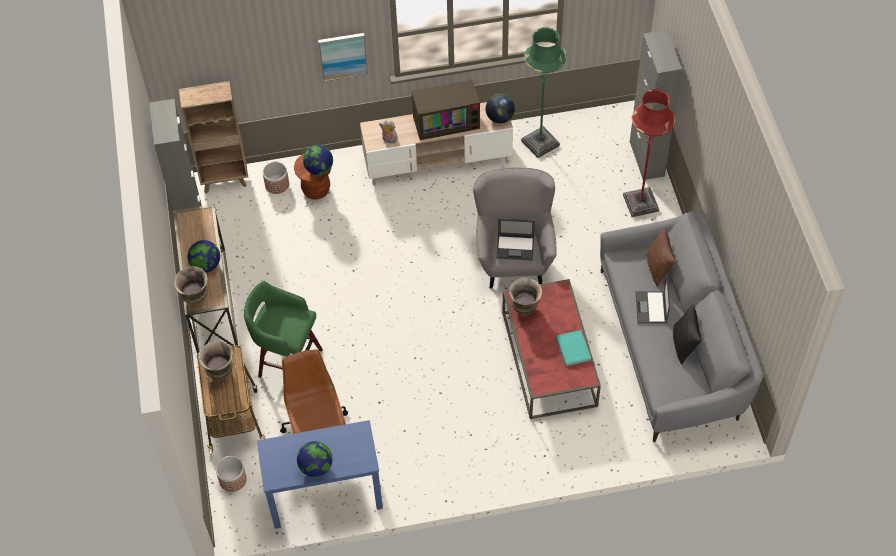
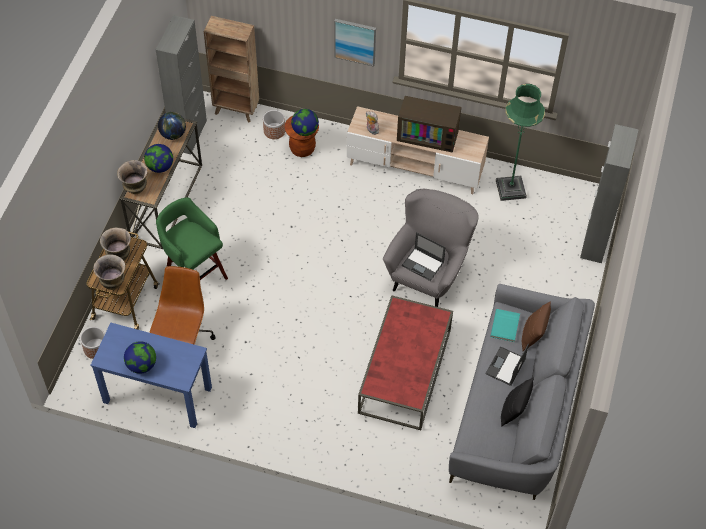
camera: 25 degrees right, 0 degrees up
globe [486,94,515,123] -> globe moved to [158,112,186,140]
vase [509,278,542,315] -> vase moved to [93,254,125,290]
turquoise book [556,330,591,366] -> turquoise book moved to [490,309,520,342]
red floor lamp [623,89,675,217] -> none

